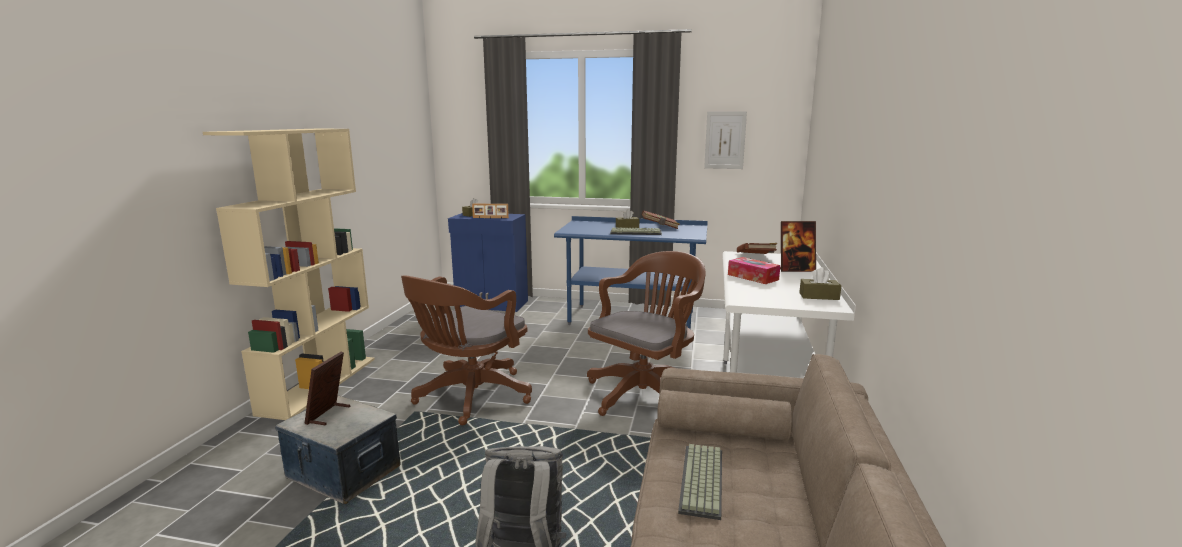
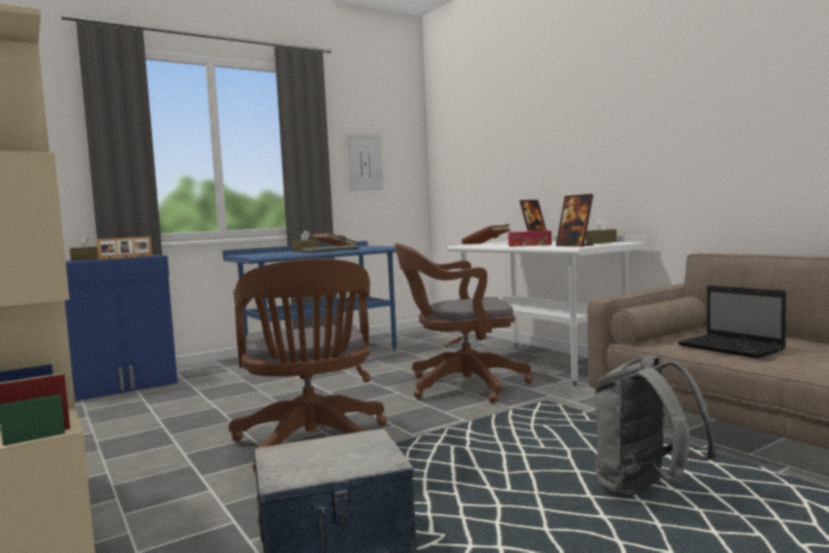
camera: 45 degrees left, 10 degrees down
picture frame [304,352,350,425] -> picture frame moved to [556,194,594,247]
brown office chair [587,251,706,416] -> brown office chair turned 90 degrees counterclockwise [395,243,533,403]
keyboard [678,444,722,520] -> laptop [678,285,786,358]

